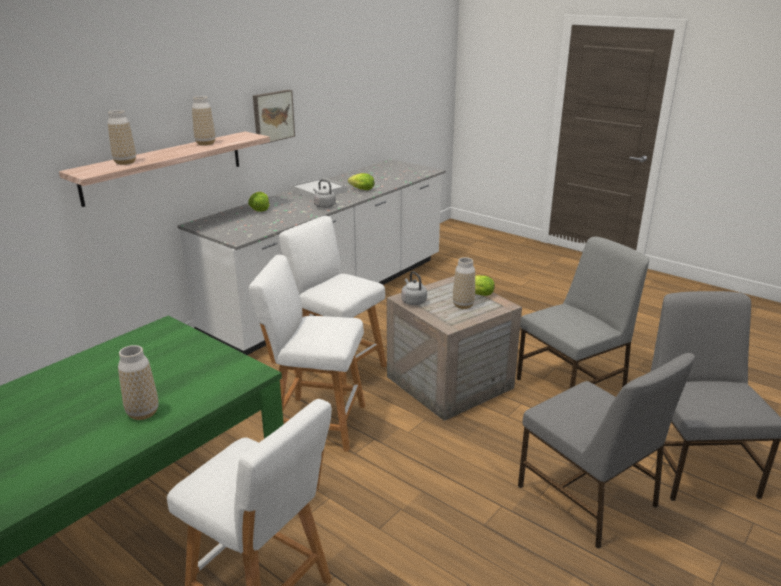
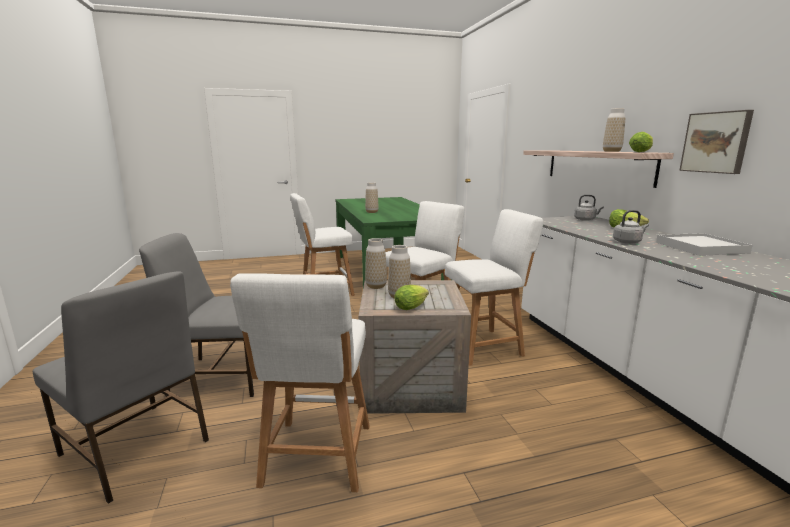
camera: 125 degrees right, 10 degrees down
vase [108,110,136,165] -> vase moved to [365,238,387,289]
lettuce [348,173,375,190] -> lettuce moved to [629,132,653,152]
grey kettle [401,271,427,305] -> grey kettle moved to [574,195,604,221]
grey chair [517,237,649,388] -> white stool [230,273,370,492]

